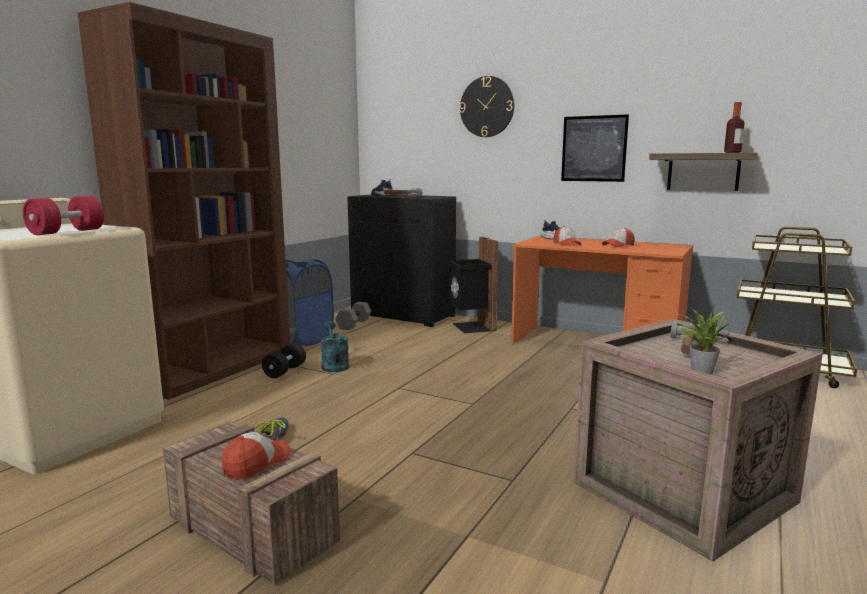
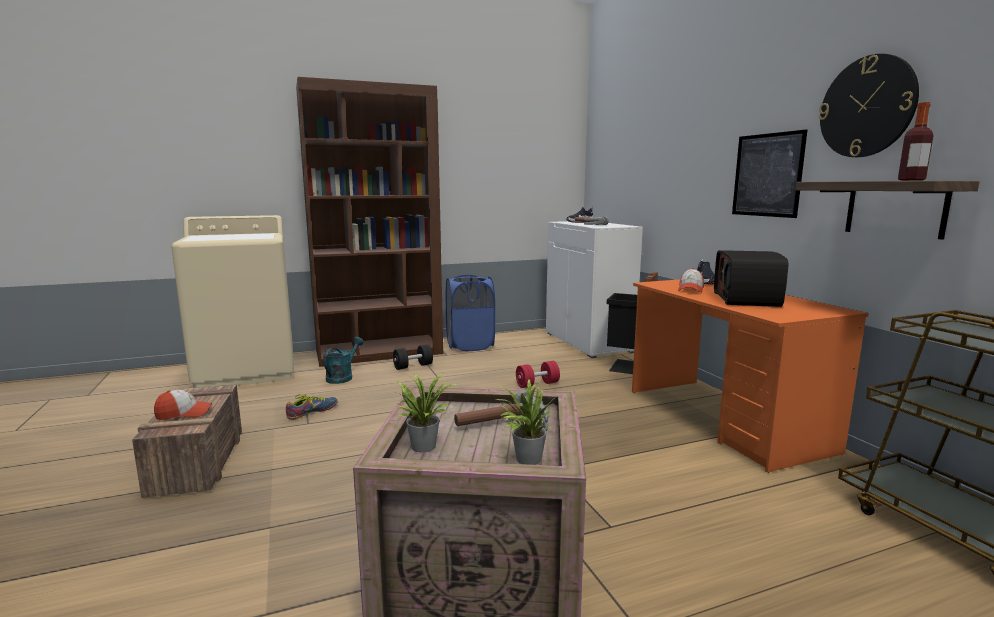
camera: 40 degrees right, 0 degrees up
red dumbbell [23,196,104,235] -> red dumbbell moved to [516,361,560,388]
turquoise watering can [321,321,349,372] -> turquoise watering can moved to [323,337,364,384]
grey dumbbell [335,302,371,330] -> none
black cabinet [347,195,456,327] -> white cabinet [546,221,643,358]
wall clock [460,76,515,137] -> wall clock moved to [818,54,919,157]
cap [602,228,635,247] -> radio [714,250,789,307]
none -> potted plant [497,379,557,465]

